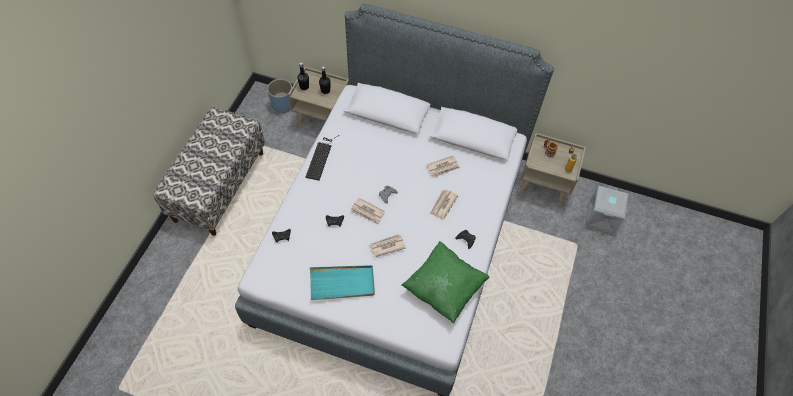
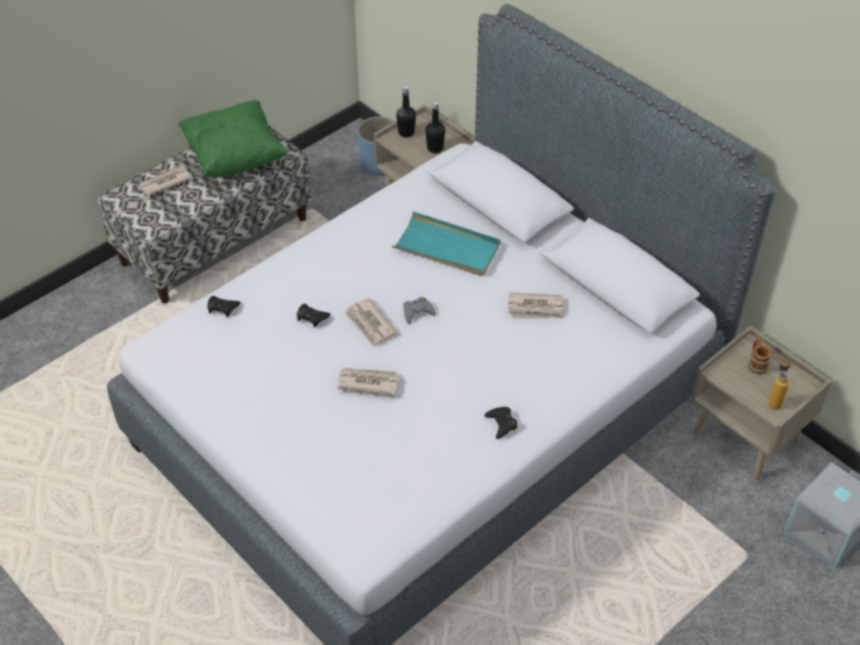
camera: 30 degrees right, 10 degrees down
keyboard [305,135,340,181] -> none
turquoise tray [310,265,375,300] -> turquoise tray moved to [392,211,501,276]
green pillow [401,241,489,324] -> green pillow moved to [178,100,288,178]
newspaper [430,189,459,219] -> newspaper moved to [139,166,192,196]

